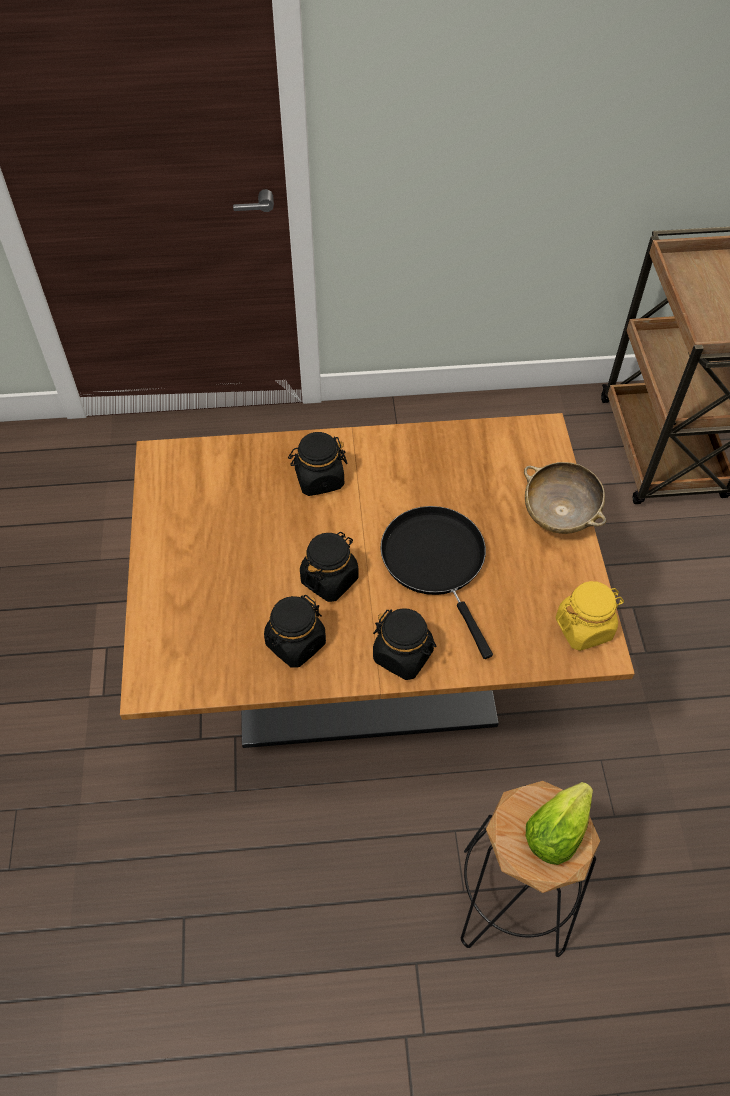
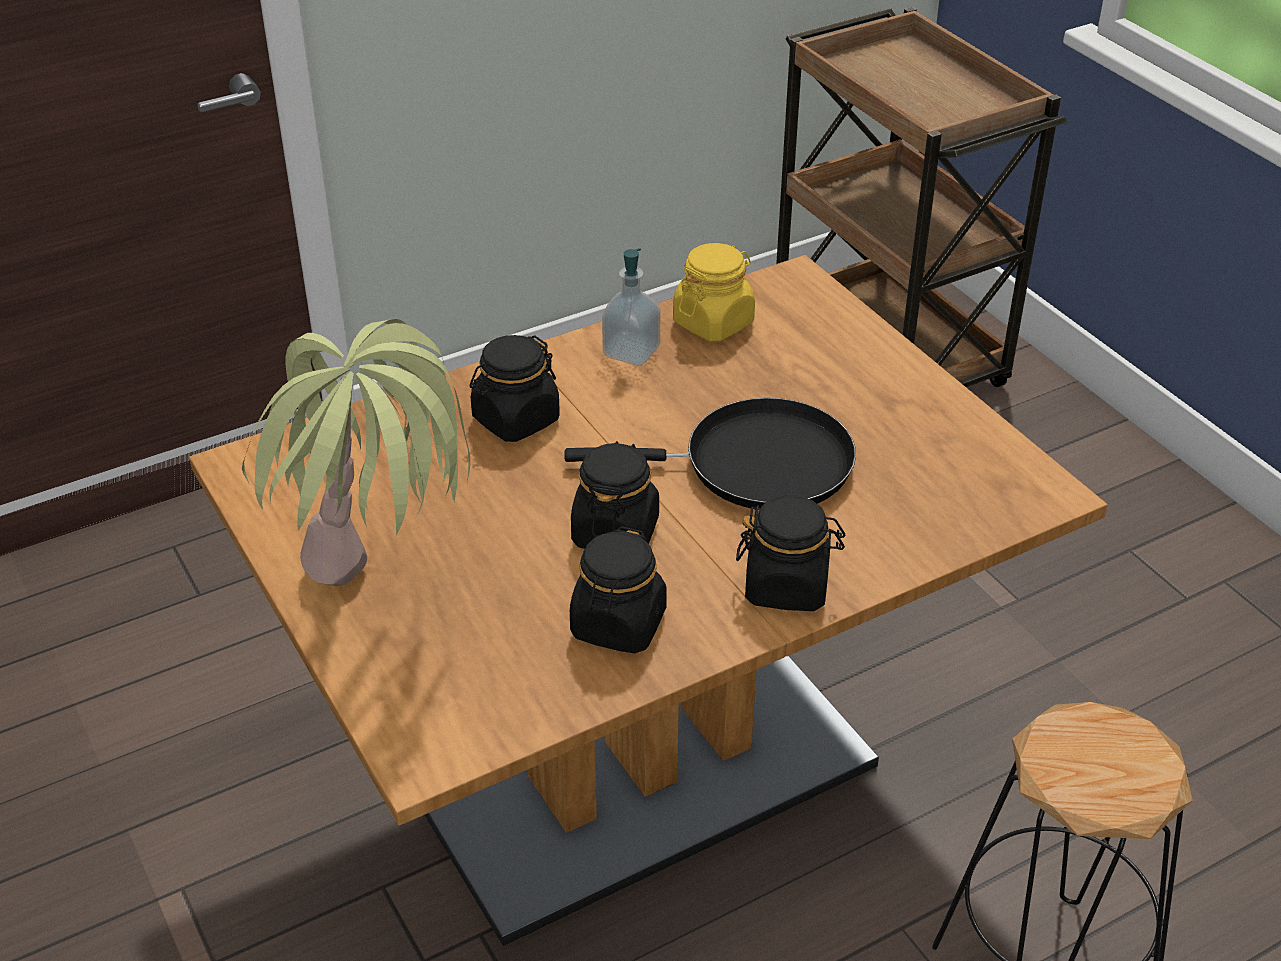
camera: 25 degrees left, 15 degrees down
black frying pan [380,506,493,659] -> black frying pan turned 135 degrees clockwise [564,398,856,508]
beige bowl [524,462,607,534] -> none
lettuce [526,782,593,865] -> none
yellow jar [555,581,624,651] -> yellow jar moved to [673,243,755,341]
none -> potted plant [242,319,470,586]
none -> soap dispenser [602,248,660,365]

